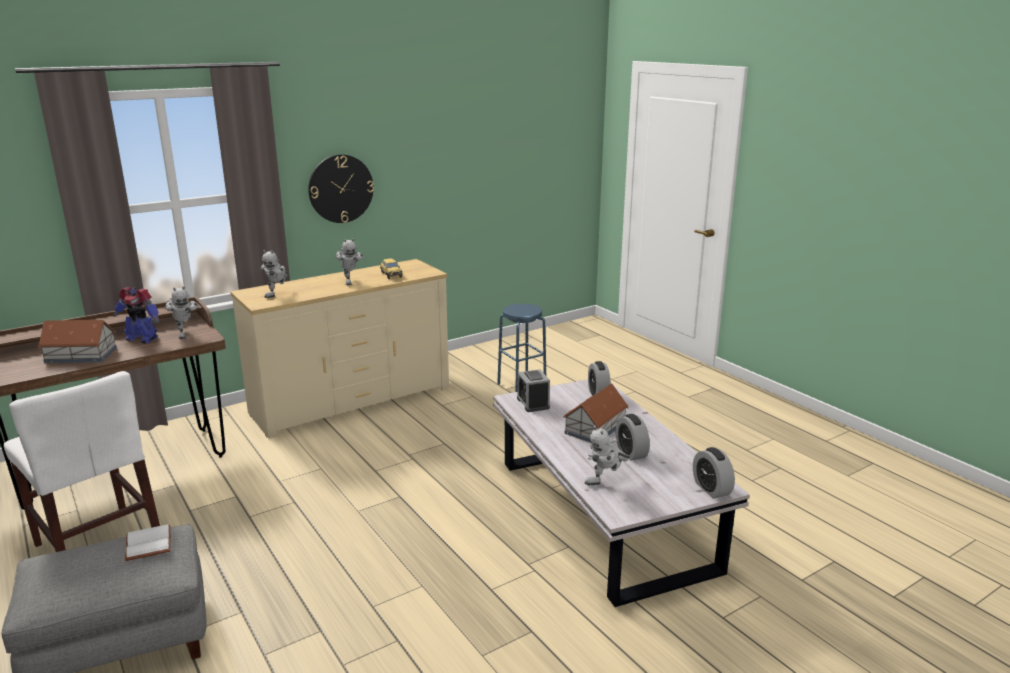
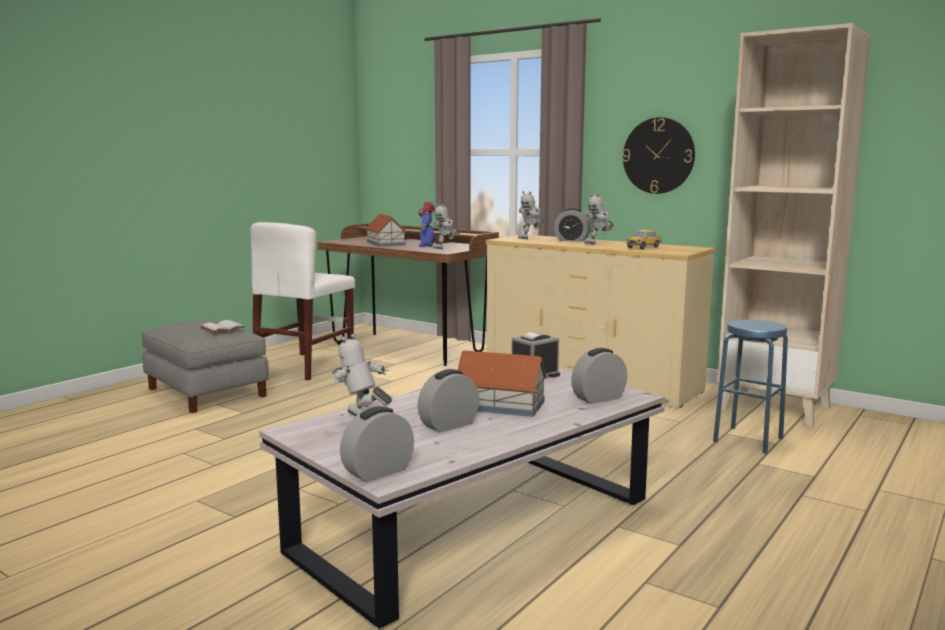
camera: 70 degrees right, 10 degrees down
toy robot [261,250,288,298] -> toy robot turned 45 degrees counterclockwise [518,191,544,239]
none -> alarm clock [554,208,591,242]
none -> beige bookcase [717,23,871,427]

